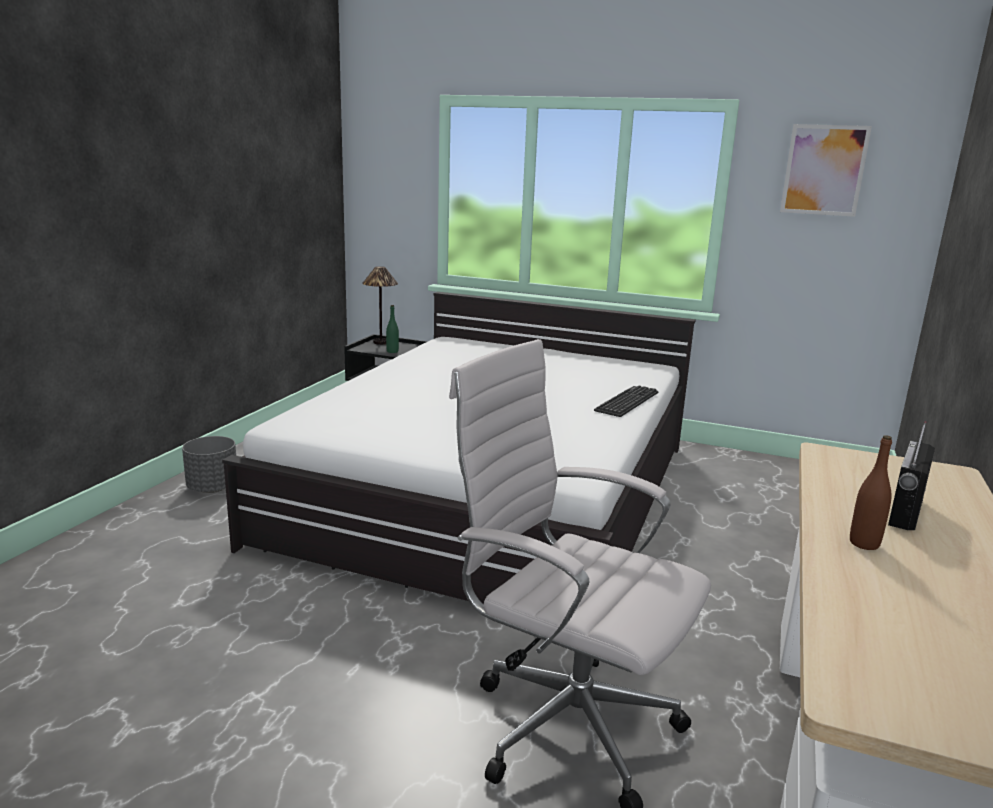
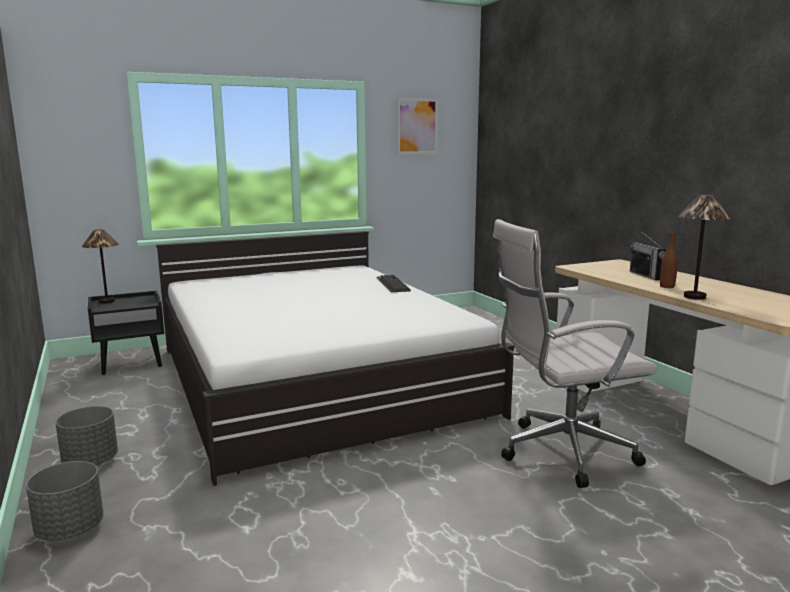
camera: 45 degrees left, 5 degrees down
green bottle [386,305,399,353] -> none
none -> grey planter [26,461,103,541]
none -> table lamp [678,195,731,300]

